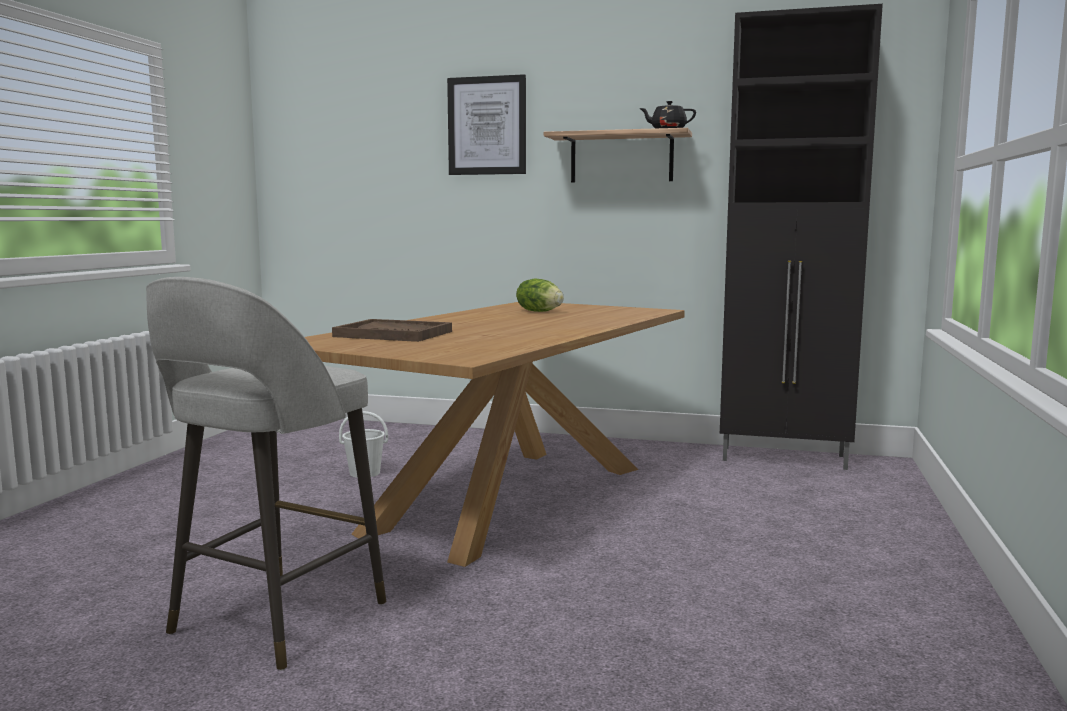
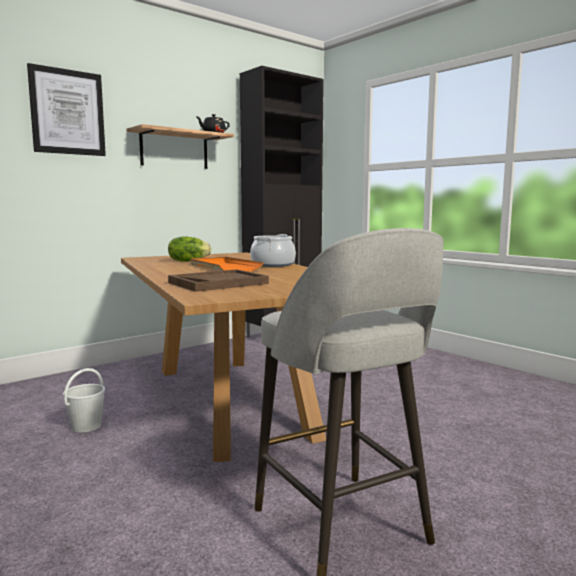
camera: 55 degrees left, 0 degrees up
none -> orange tray [191,257,264,272]
none -> cooking pot [250,234,296,267]

